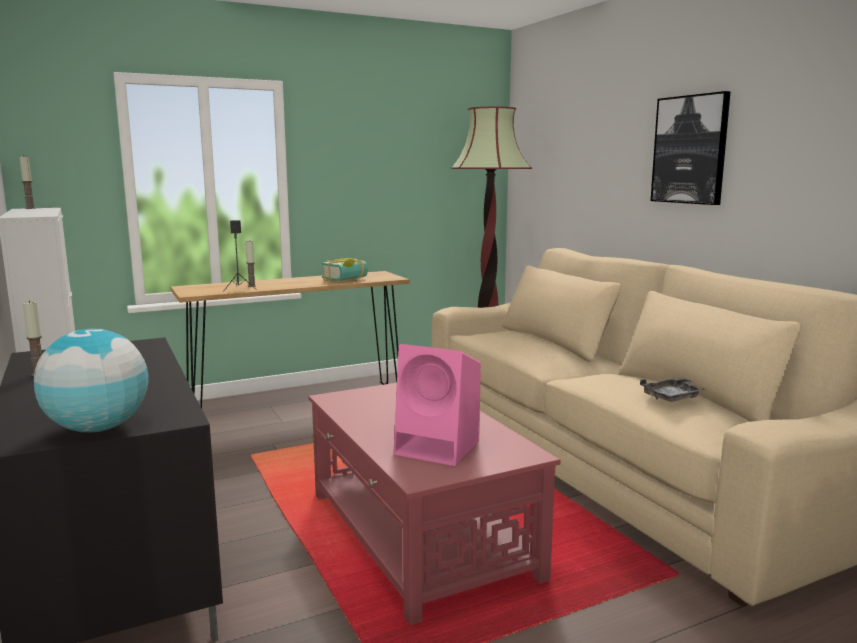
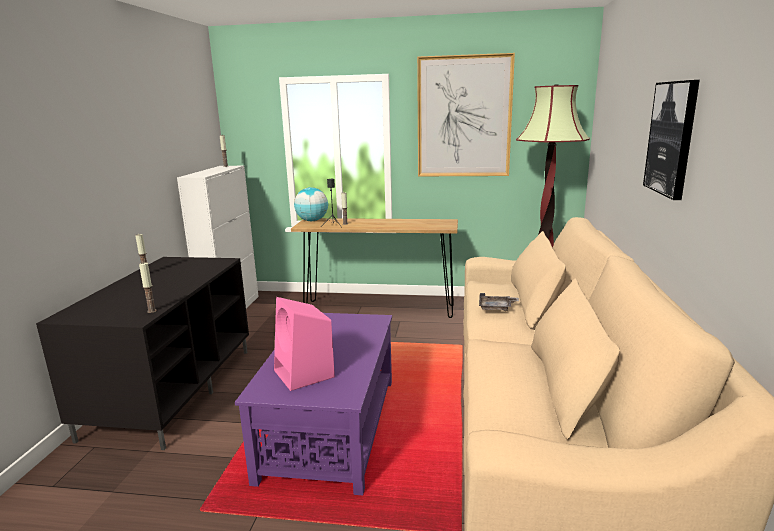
camera: 35 degrees right, 5 degrees up
globe [34,329,148,432] -> globe moved to [294,187,328,221]
red coffee table [308,383,561,625] -> purple coffee table [235,313,392,495]
book [322,258,368,282] -> none
grey tray [640,378,706,402] -> grey tray moved to [479,293,519,311]
none -> candle [139,262,157,313]
none -> picture [417,53,515,176]

